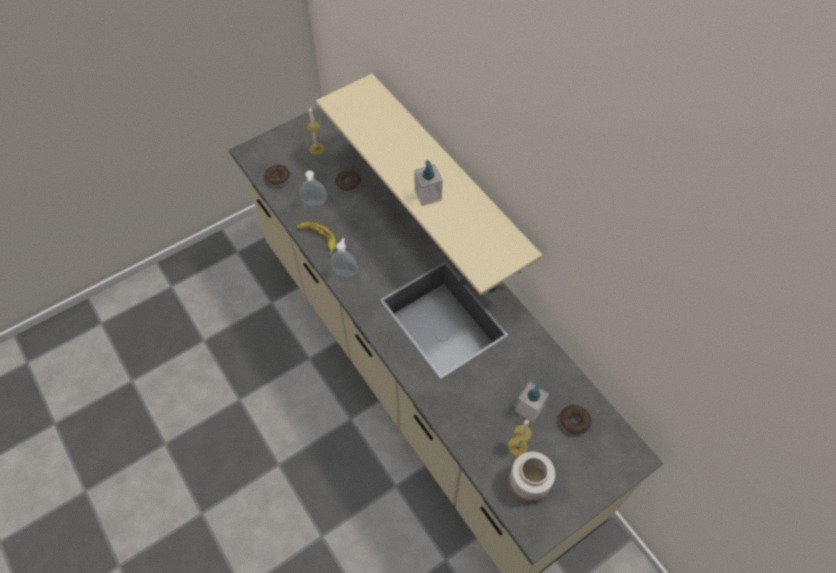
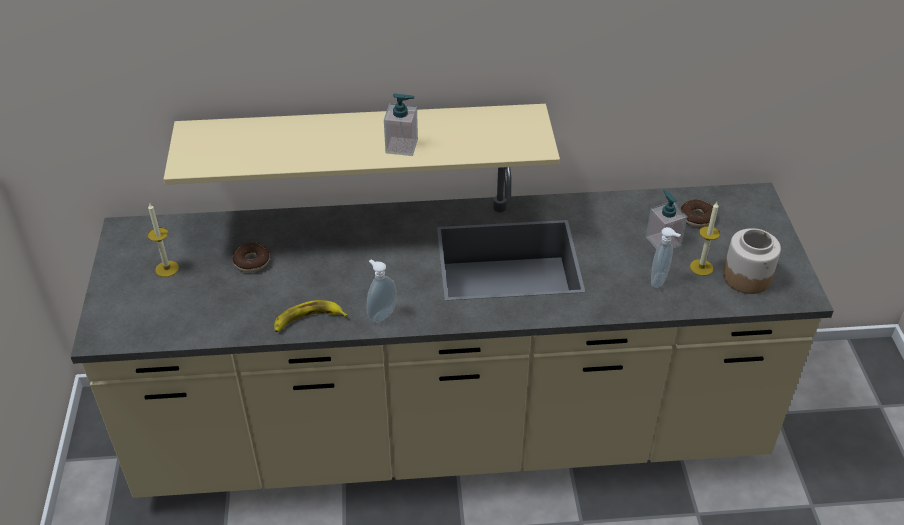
camera: 60 degrees left, 15 degrees down
donut [264,165,290,187] -> none
soap dispenser [300,170,327,206] -> soap dispenser moved to [651,227,681,288]

